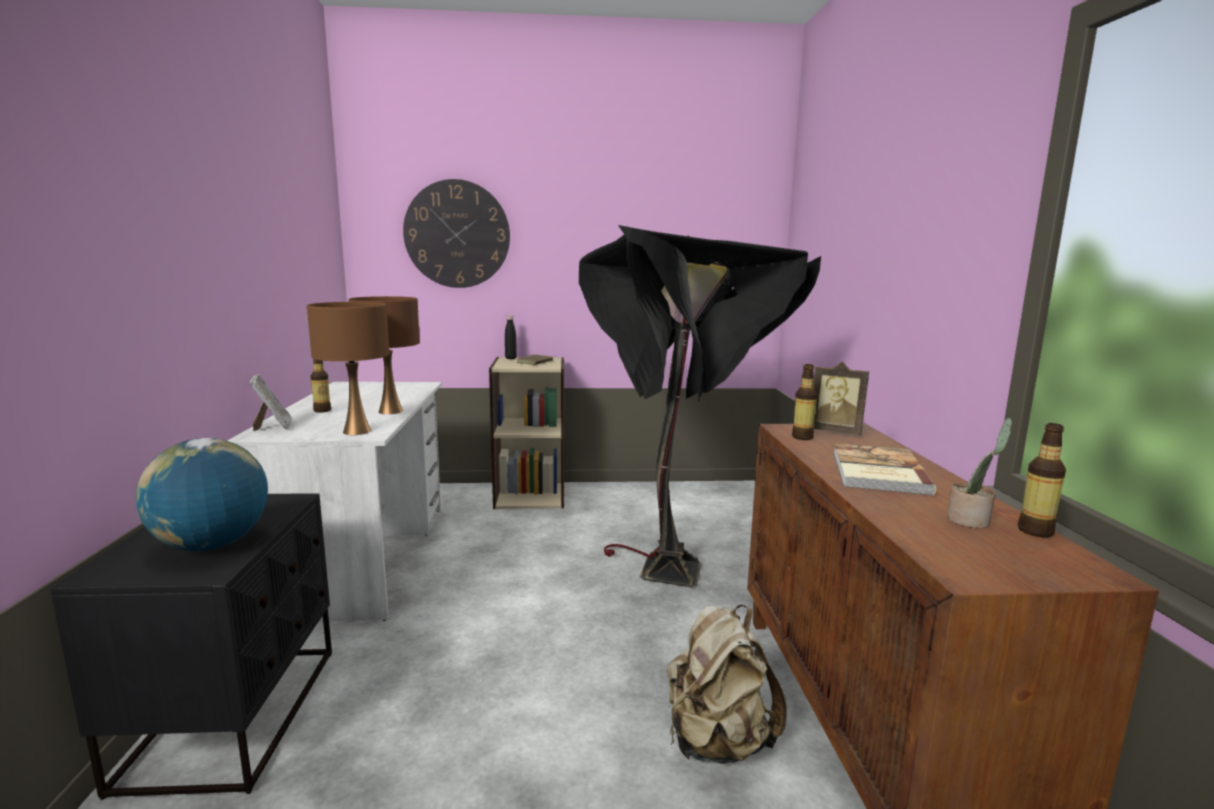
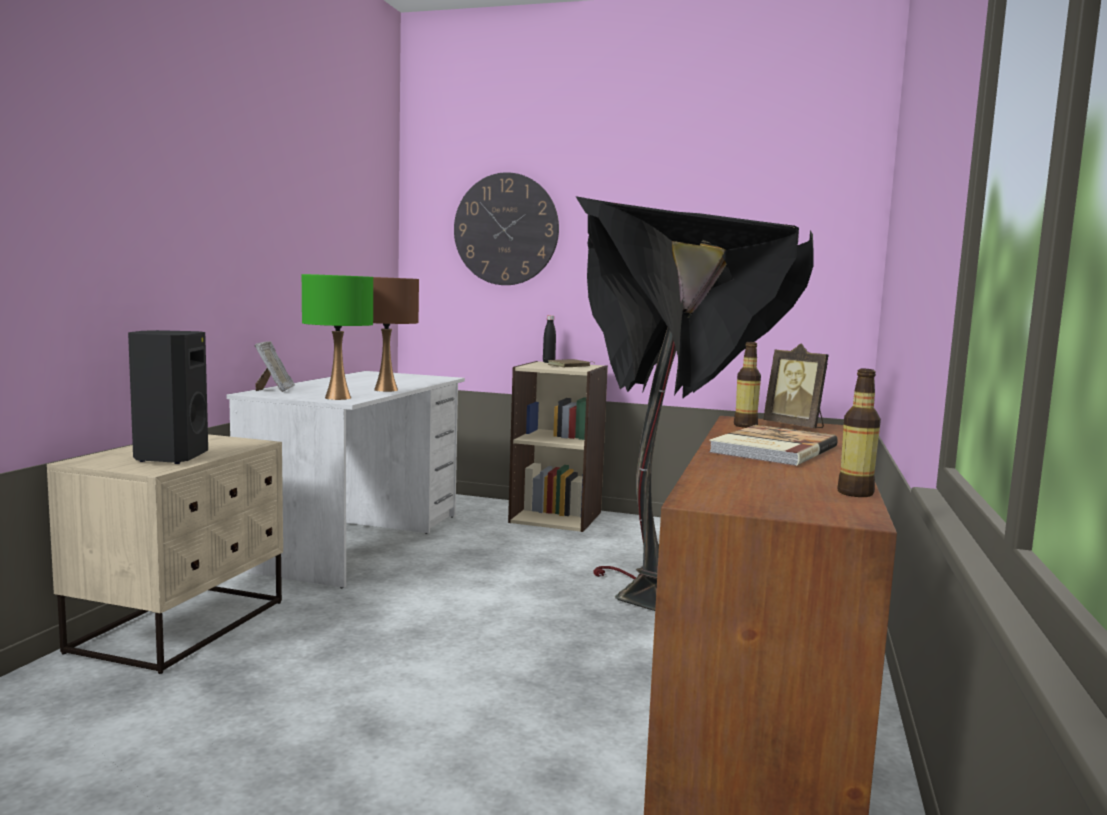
camera: 20 degrees right, 5 degrees down
black nightstand [50,493,332,800] -> beige nightstand [47,434,283,674]
globe [135,438,268,551] -> black speaker [128,330,208,464]
brown table lamp [307,302,390,435] -> green table lamp [302,274,373,400]
bottle [311,359,331,413] -> none
beige backpack [667,605,787,764] -> none
potted plant [947,418,1012,528] -> none

